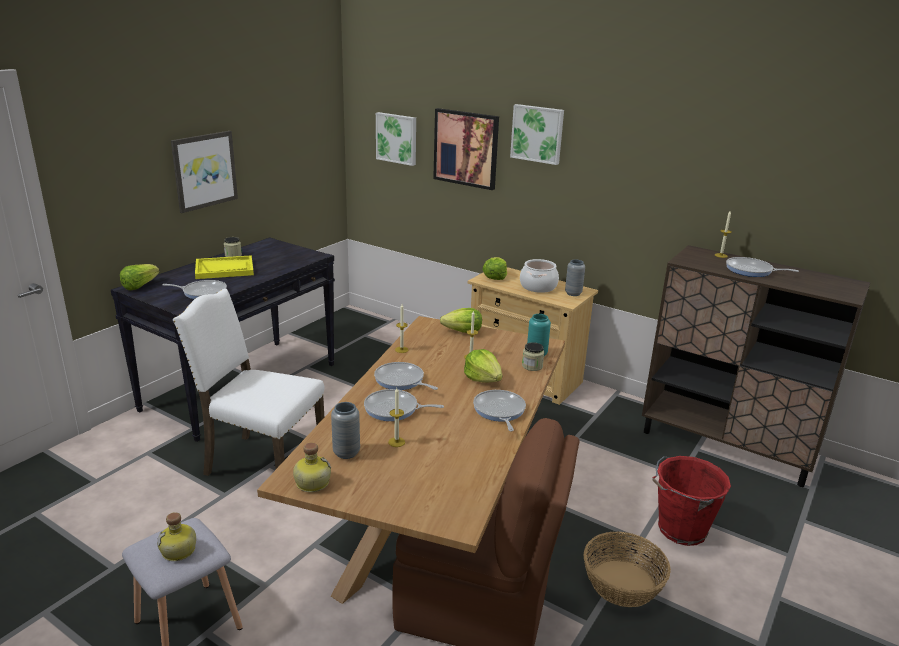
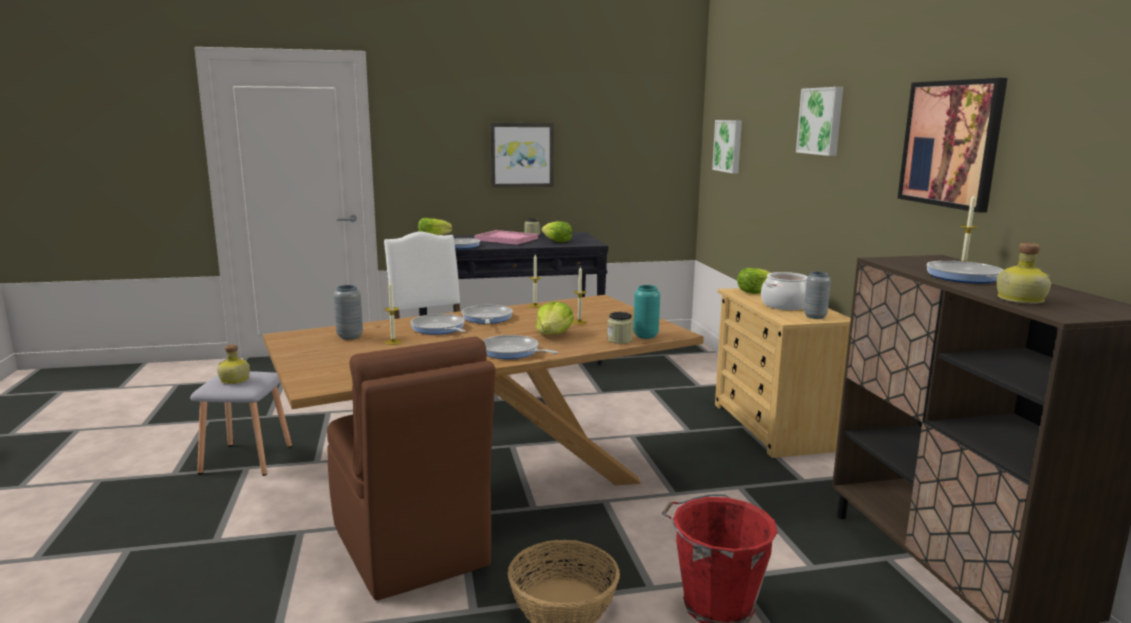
camera: 45 degrees right, 10 degrees down
yellow tray [195,255,254,279] -> pink tray [474,230,538,245]
bottle [293,442,331,492] -> bottle moved to [997,243,1052,304]
picture [433,108,499,190] -> picture moved to [898,78,1008,213]
lettuce [440,308,482,333] -> lettuce moved to [542,221,572,242]
frying pan [473,390,526,431] -> frying pan turned 90 degrees counterclockwise [482,335,558,359]

